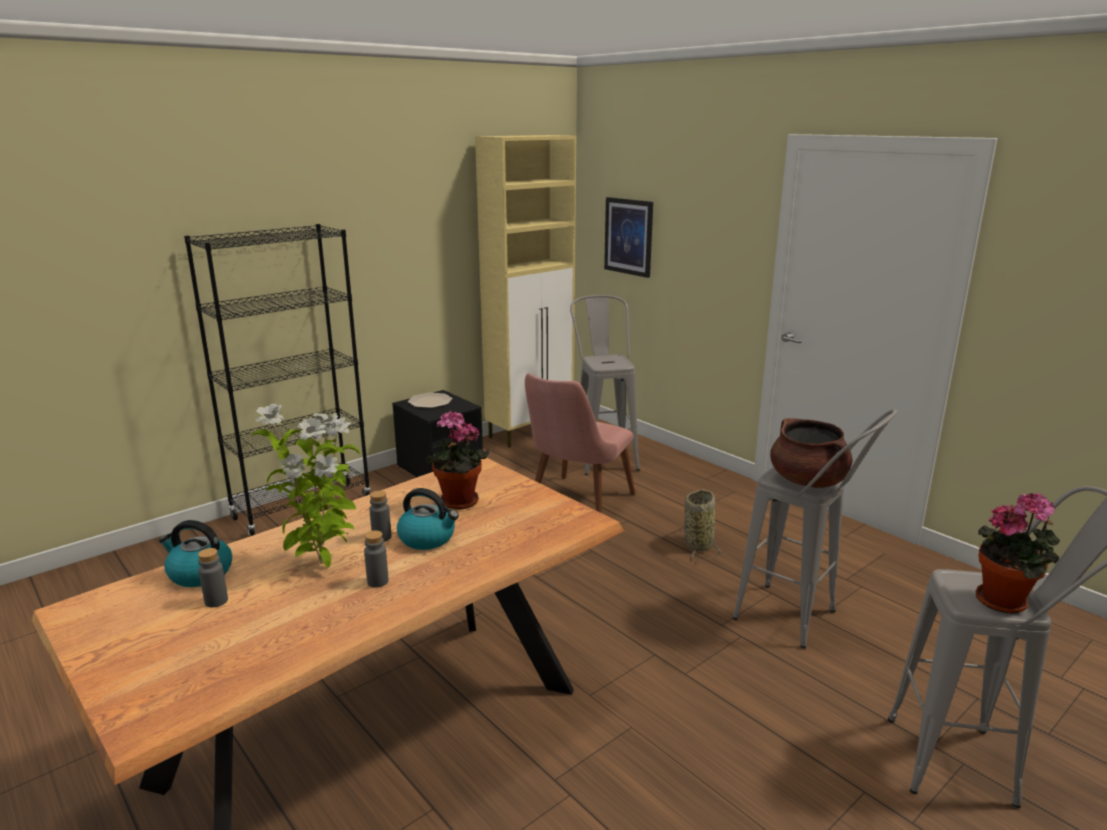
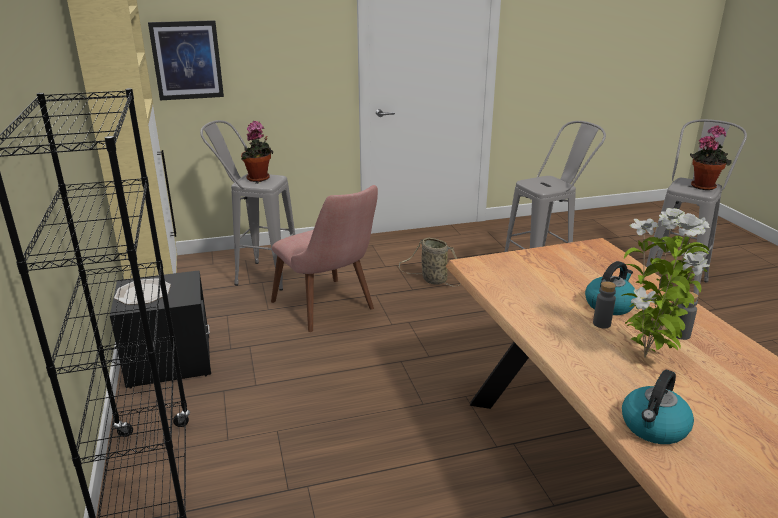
camera: 65 degrees left, 5 degrees up
grey bottle [198,548,228,607] -> none
potted plant [426,411,489,510] -> potted plant moved to [241,121,273,182]
brown cooking pot [770,418,853,488] -> none

